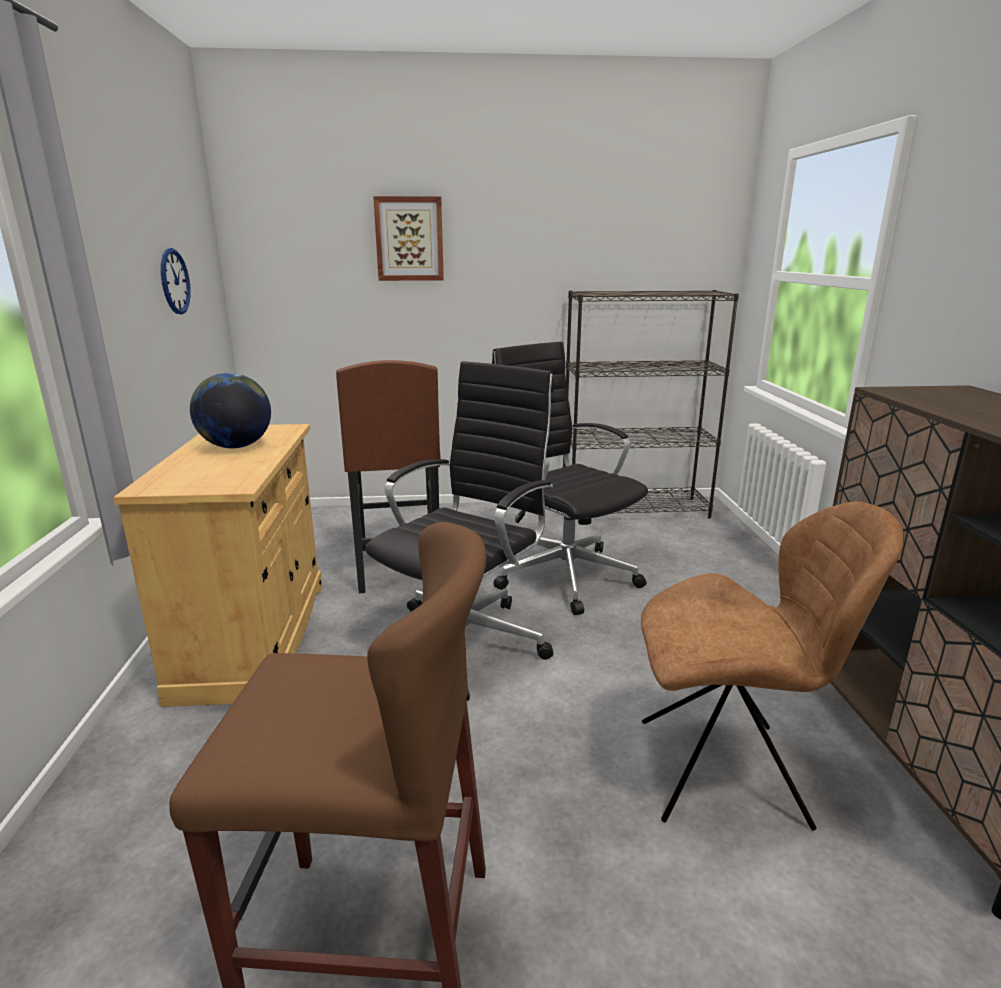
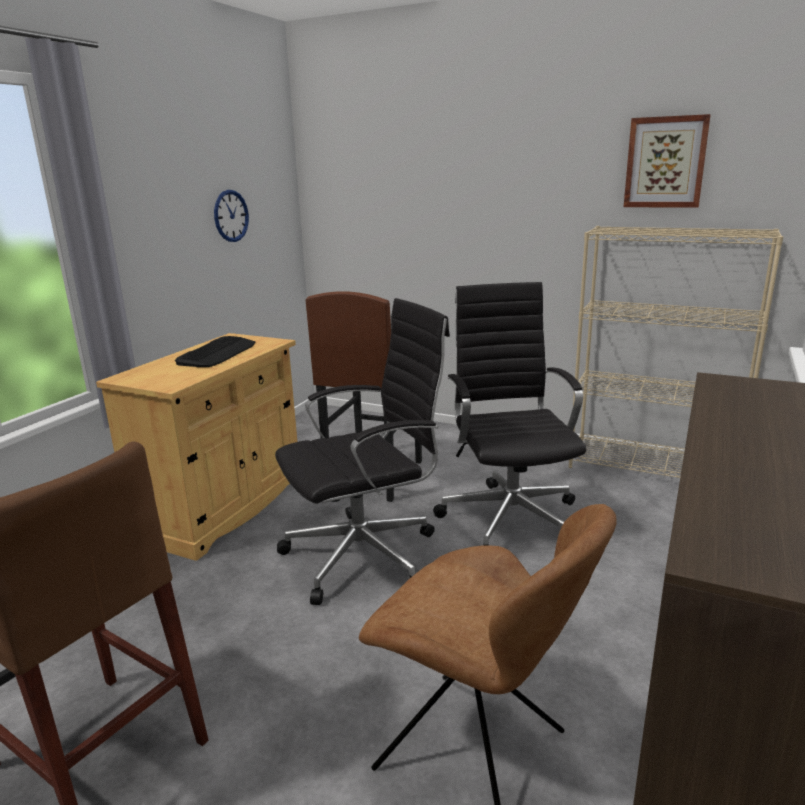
camera: 30 degrees right, 0 degrees up
globe [190,373,271,448] -> keyboard [175,336,256,367]
picture [373,196,444,281] -> picture moved to [624,114,711,208]
black bookcase [563,290,739,519] -> beige bookcase [569,226,783,478]

